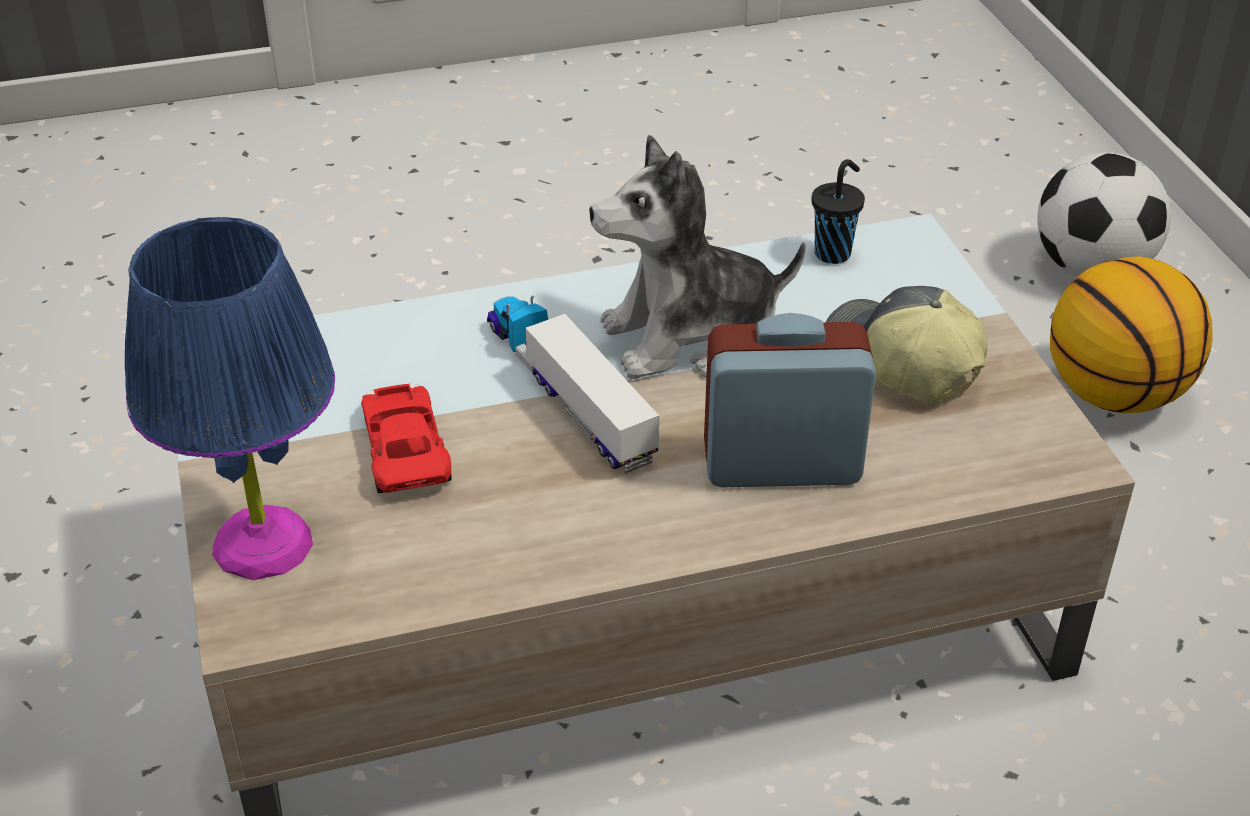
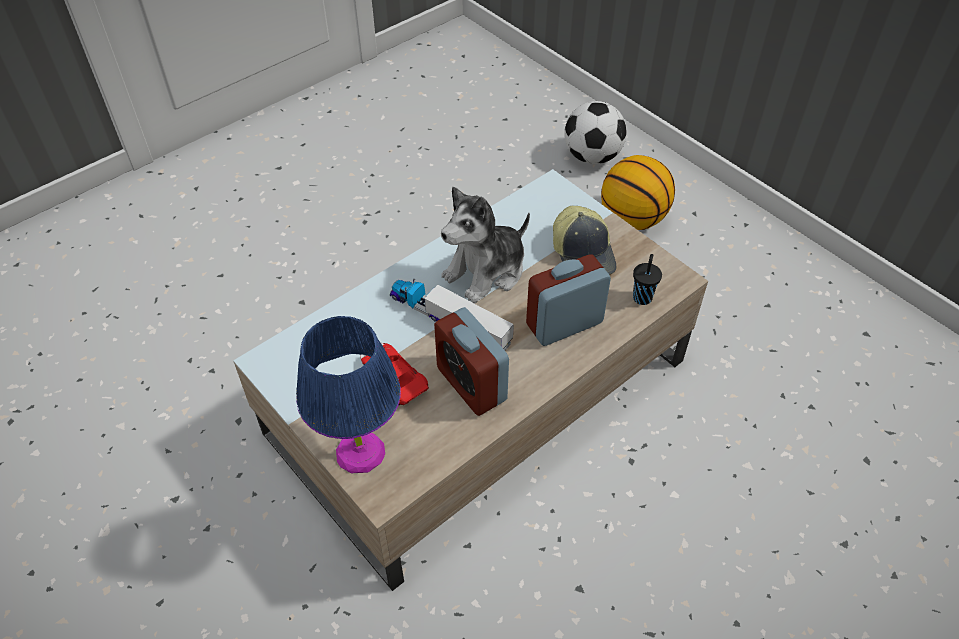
camera: 25 degrees left, 10 degrees up
black cup [812,159,865,264] -> black cup moved to [633,254,662,305]
cap [826,286,987,405] -> cap turned 135 degrees counterclockwise [553,206,616,275]
none -> alarm clock [434,307,509,416]

